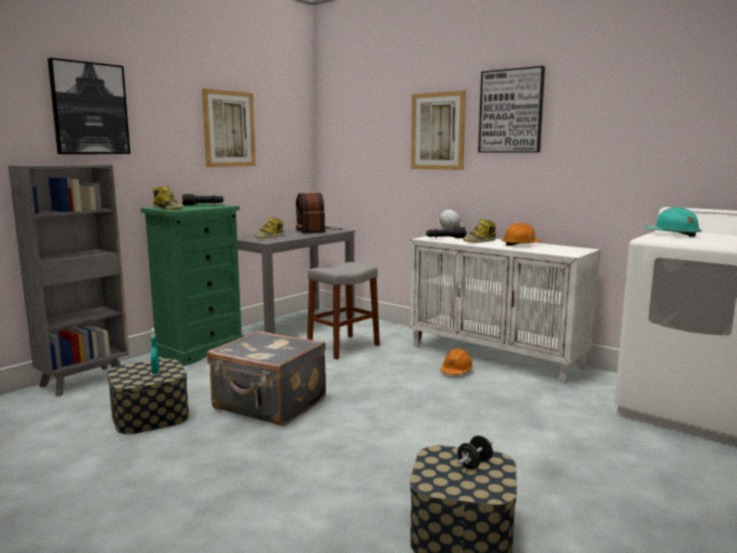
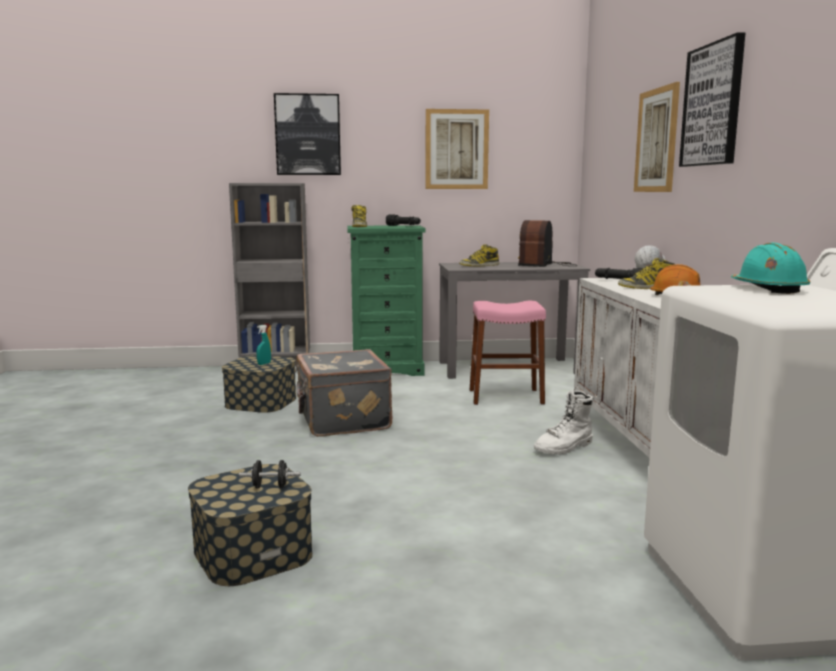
camera: 45 degrees right, 0 degrees up
grey stool [307,262,380,359] -> pink stool [470,300,546,405]
orange hard hat [441,349,473,375] -> white boot [534,390,594,455]

